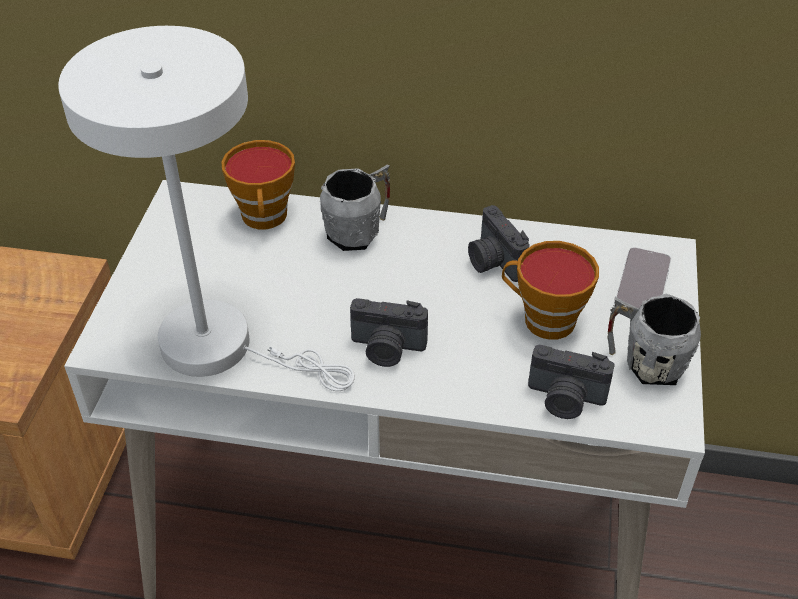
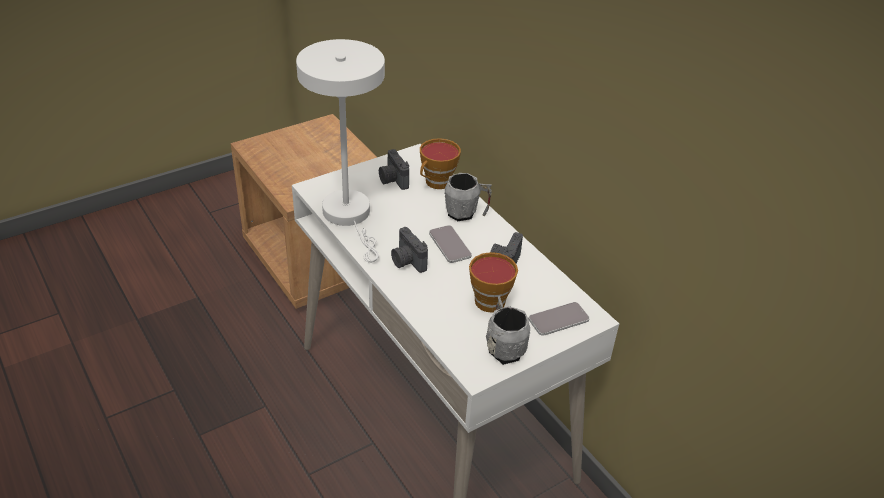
camera: 45 degrees right, 5 degrees down
camera [528,345,615,419] -> camera moved to [379,149,409,190]
none -> phone [429,225,472,263]

